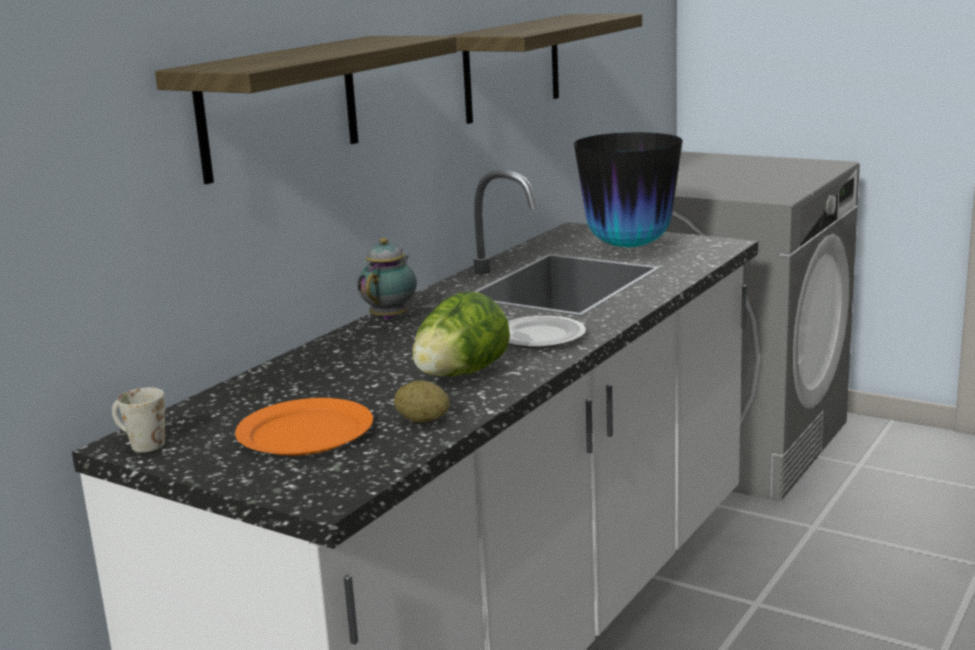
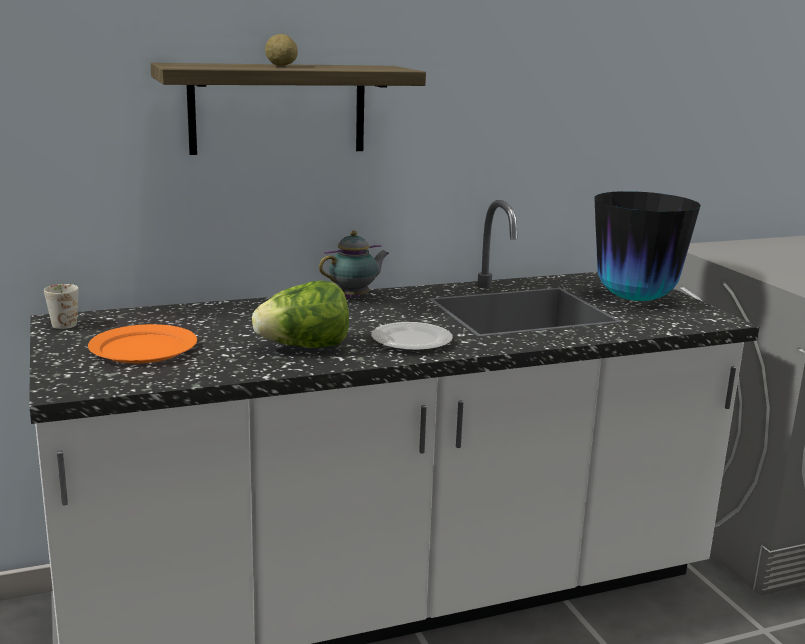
camera: 35 degrees right, 0 degrees up
potato [394,381,450,423] -> potato moved to [265,34,298,66]
shelf [448,14,642,124] -> none

